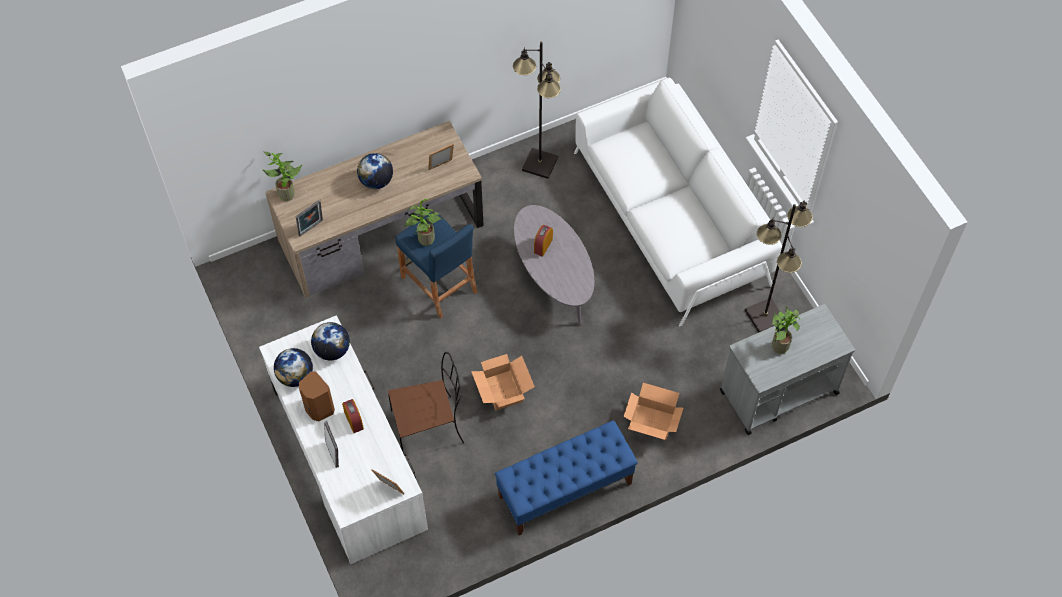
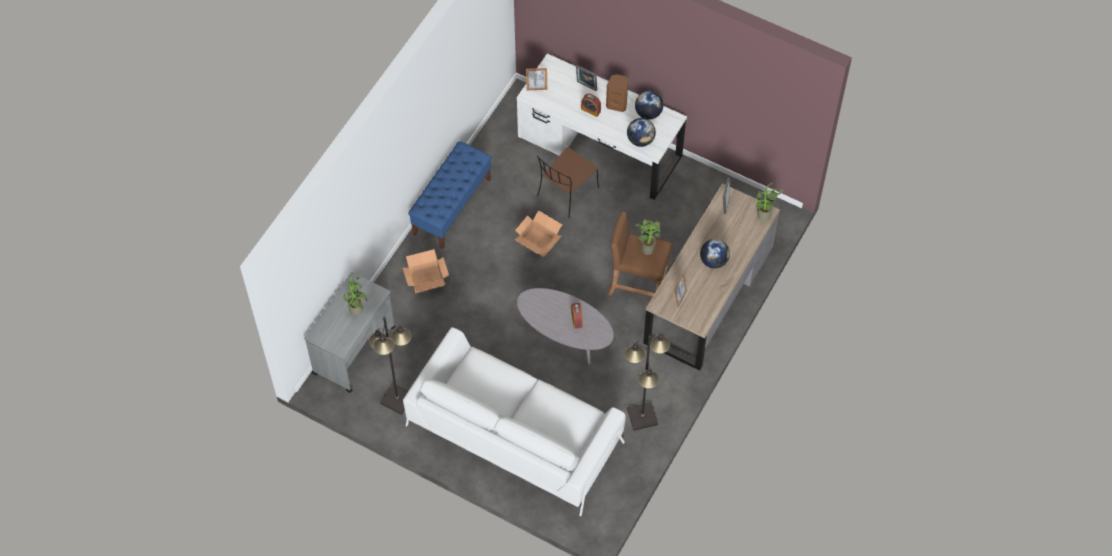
camera: 145 degrees right, 0 degrees up
blue stool [396,211,477,319] -> brown stool [608,211,672,297]

